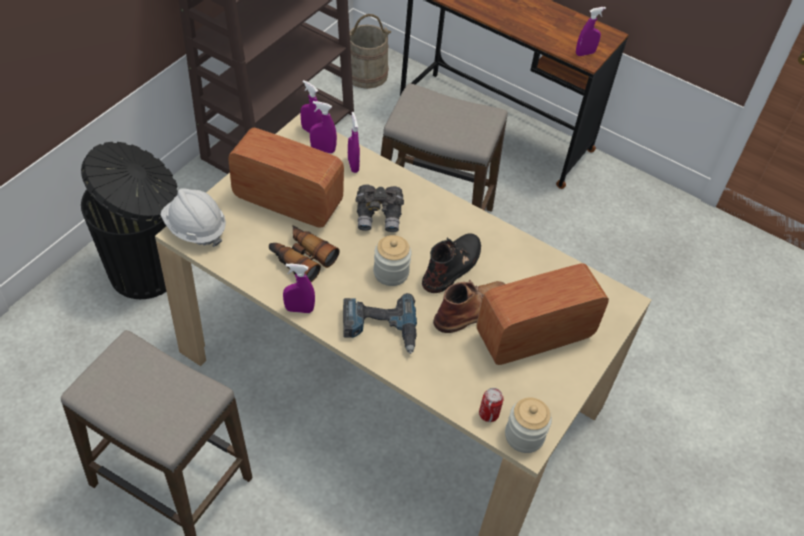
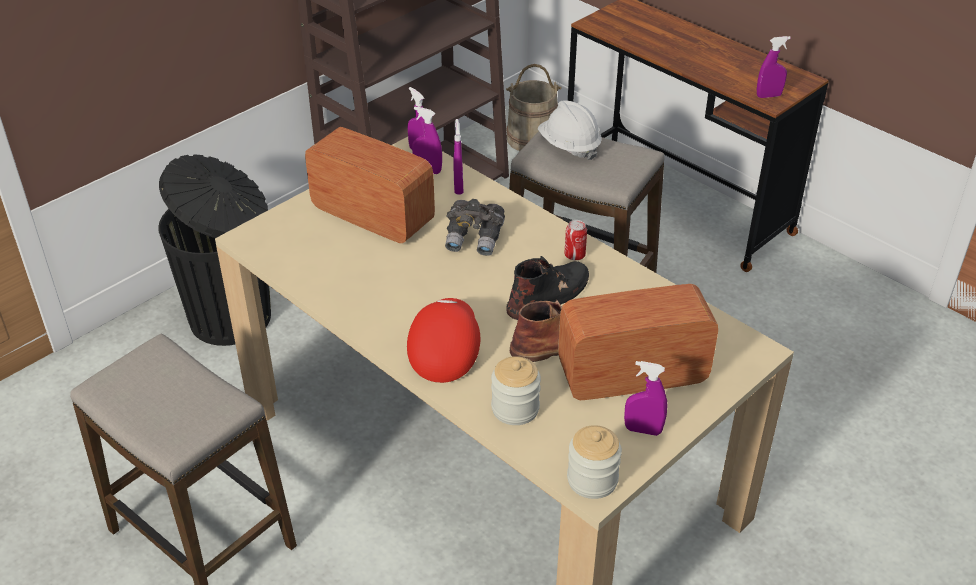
camera: 15 degrees right, 10 degrees down
white hard hat [161,188,226,247] -> white hard hat moved to [538,100,602,160]
binoculars [269,225,340,282] -> none
purple spray bottle [283,263,315,313] -> purple spray bottle moved to [624,361,668,436]
power drill [343,293,417,354] -> red cap [407,298,480,383]
jar [373,235,412,286] -> jar moved to [491,356,541,425]
can [479,388,504,422] -> can moved to [564,220,587,260]

